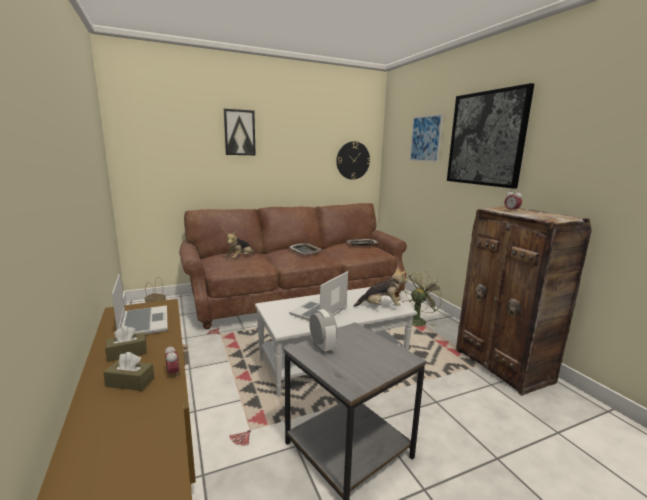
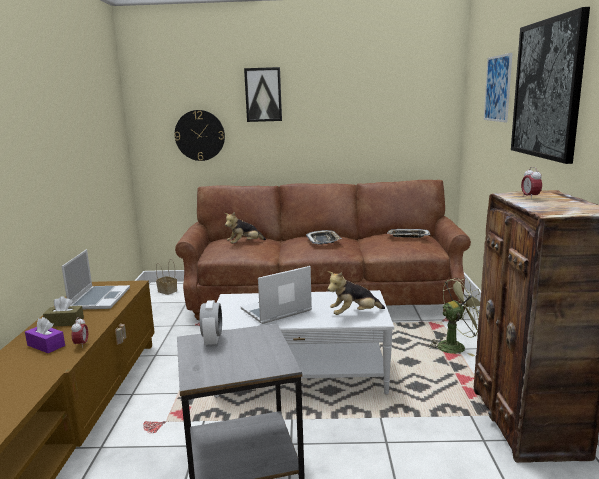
camera: 25 degrees right, 0 degrees up
brown tissue box [103,352,154,391] -> purple tissue box [25,317,65,353]
wall clock [336,141,370,180] -> wall clock moved to [174,110,225,161]
plush toy [353,267,407,307] -> plush toy turned 135 degrees clockwise [327,271,385,315]

